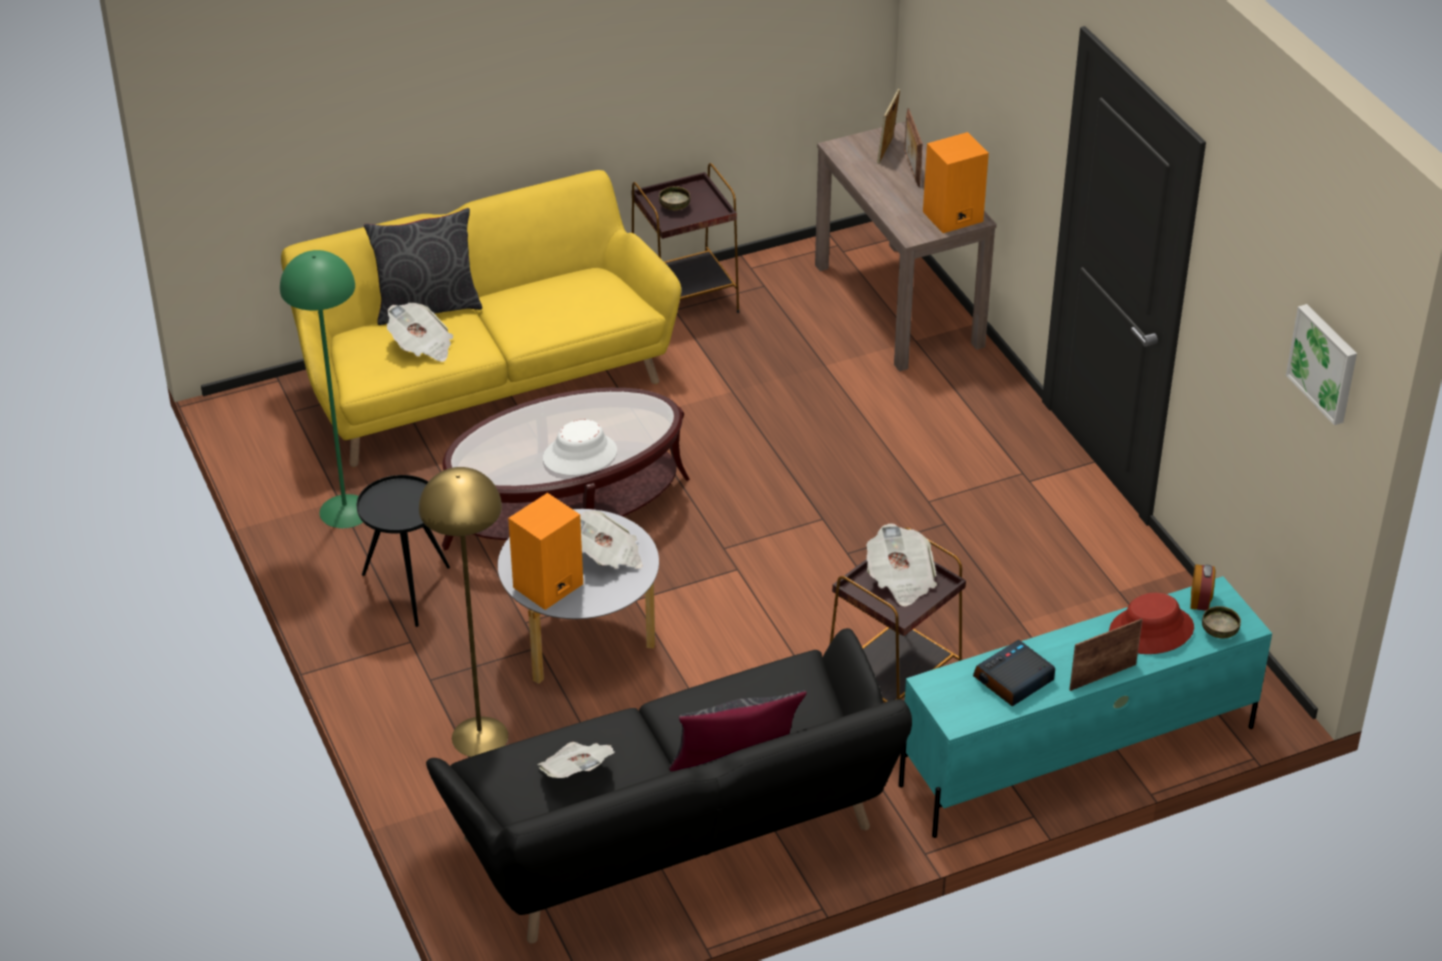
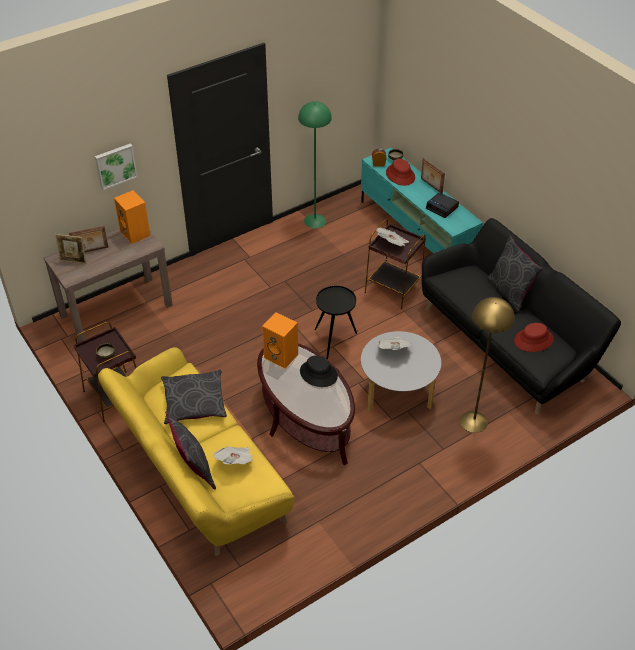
camera: 100 degrees left, 5 degrees up
green floor lamp [280,250,363,528] -> green floor lamp moved to [298,101,332,228]
black side table [357,475,450,627] -> black side table moved to [315,286,357,359]
orange speaker [508,493,583,610] -> orange speaker moved to [262,312,298,369]
newspaper [537,742,614,778] -> red hat [514,323,554,352]
white hat [543,420,617,475] -> black hat [300,355,338,387]
picture [1286,304,1357,425] -> picture moved to [95,144,138,190]
none -> grey pillow [161,370,227,424]

